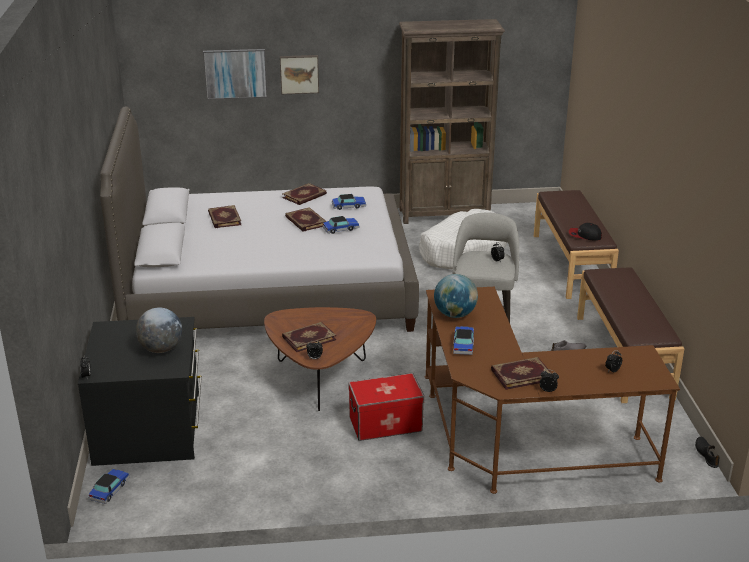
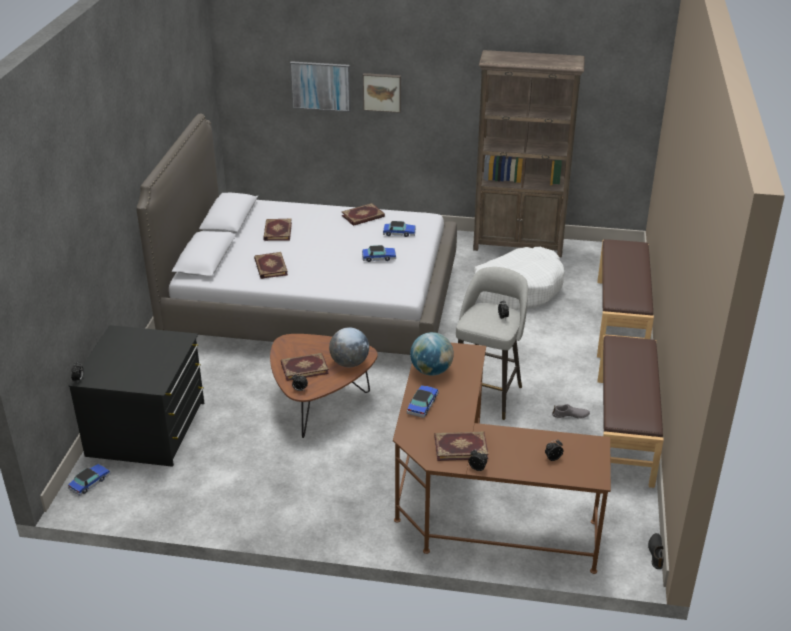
camera: 15 degrees right, 5 degrees up
globe [136,307,182,353] -> globe moved to [329,327,369,367]
book [285,207,327,232] -> book moved to [254,252,288,279]
storage box [348,373,424,441] -> none
cap [569,223,602,241] -> none

